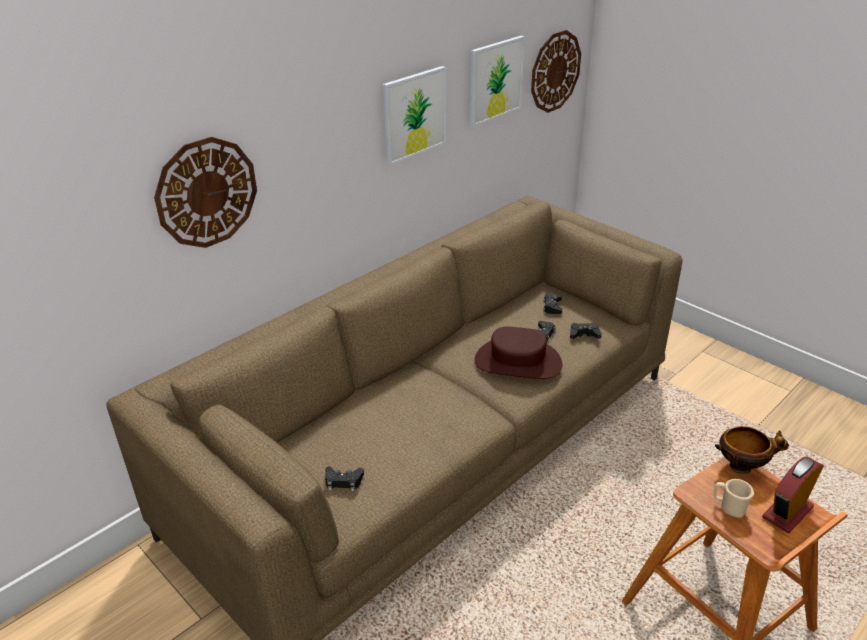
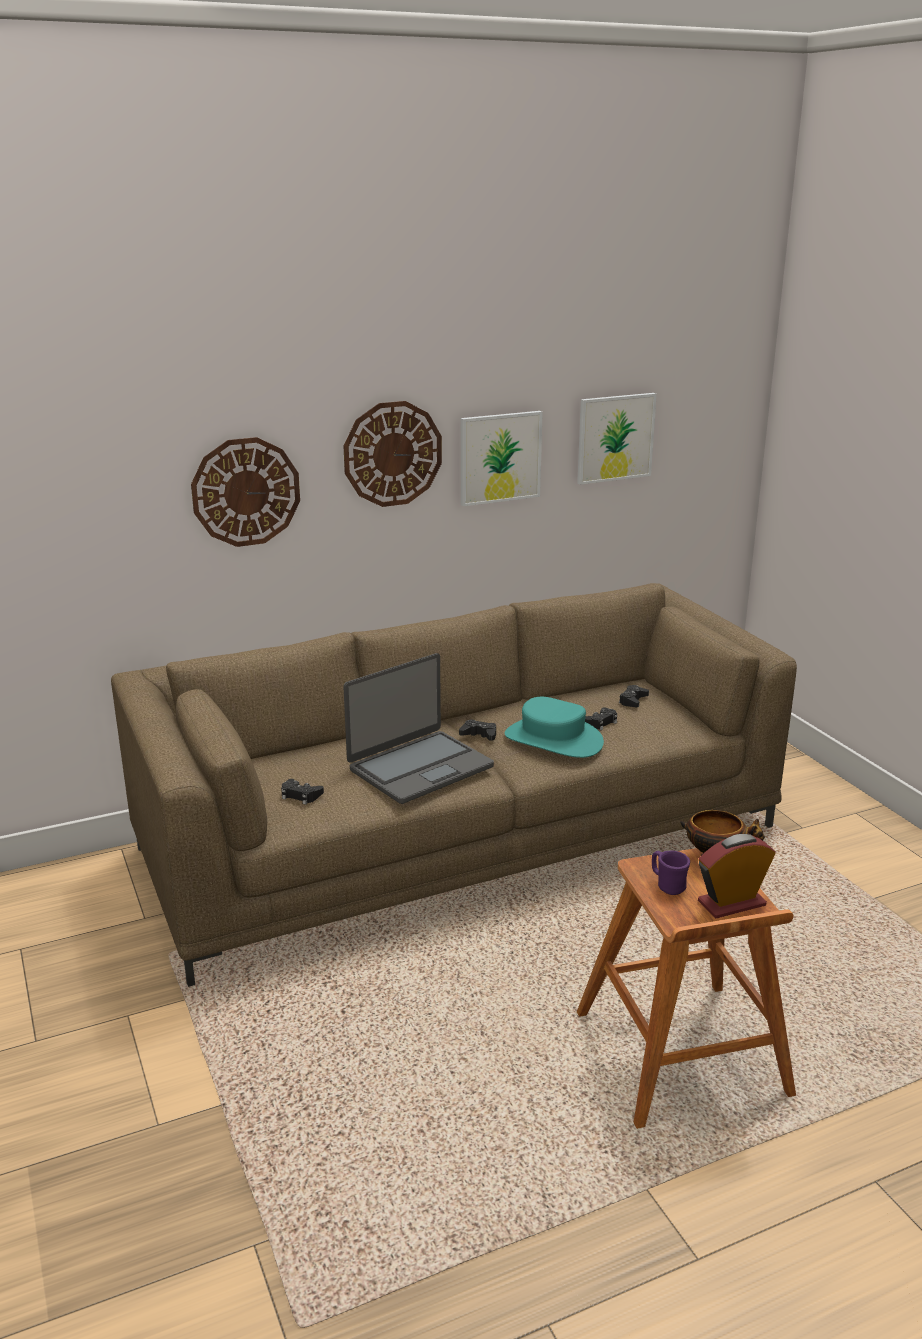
camera: 20 degrees right, 10 degrees down
brown hat [475,327,562,379] -> turquoise hat [505,697,604,758]
wall clock [531,30,581,113] -> wall clock moved to [344,401,442,507]
black game controller [570,323,602,339] -> black game controller moved to [459,719,496,741]
beige mug [713,479,754,518] -> purple mug [652,851,690,895]
none -> laptop [343,653,494,804]

